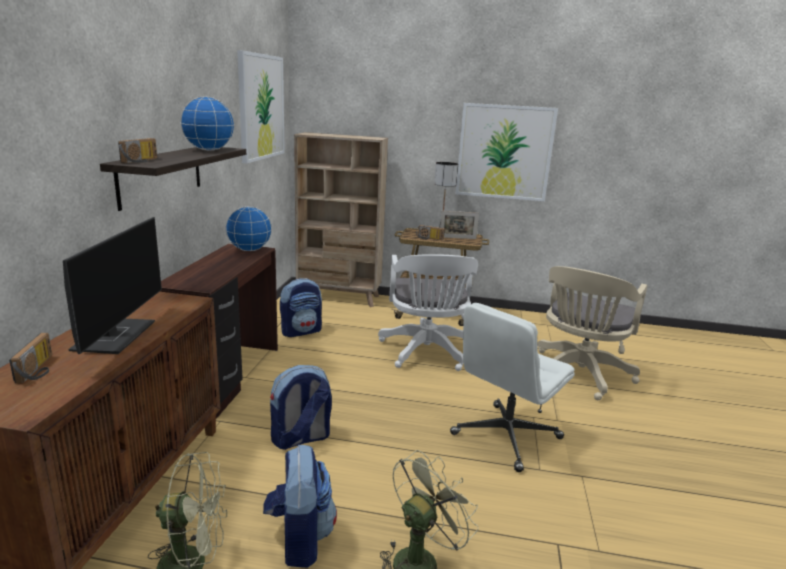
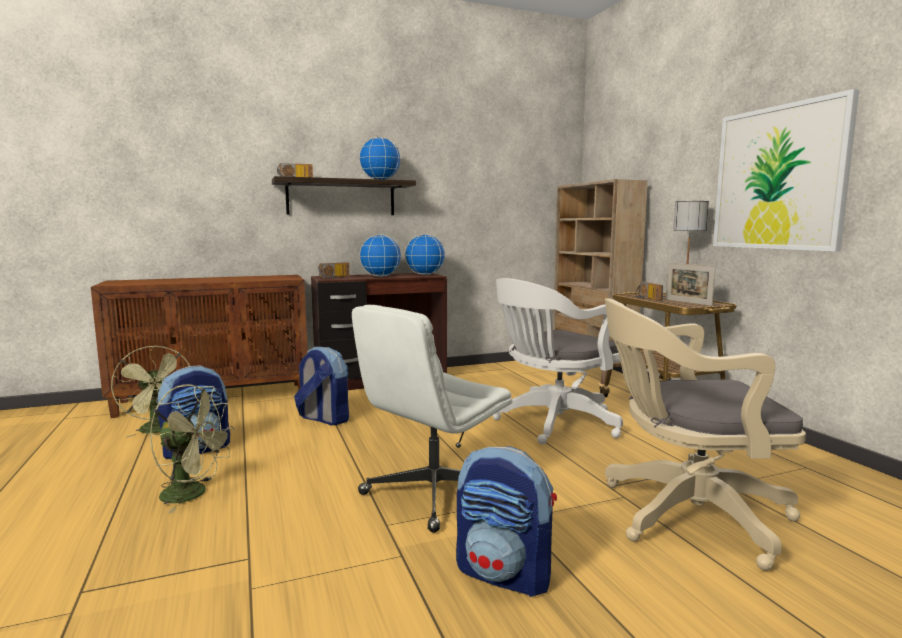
camera: 60 degrees right, 10 degrees down
radio [9,333,52,383] -> radio moved to [318,262,349,278]
monitor [63,217,162,354] -> none
picture [237,50,285,163] -> none
backpack [280,278,322,337] -> backpack moved to [456,446,557,597]
white office chair [450,303,575,472] -> white office chair turned 60 degrees counterclockwise [352,305,513,533]
none -> globe [360,235,402,277]

